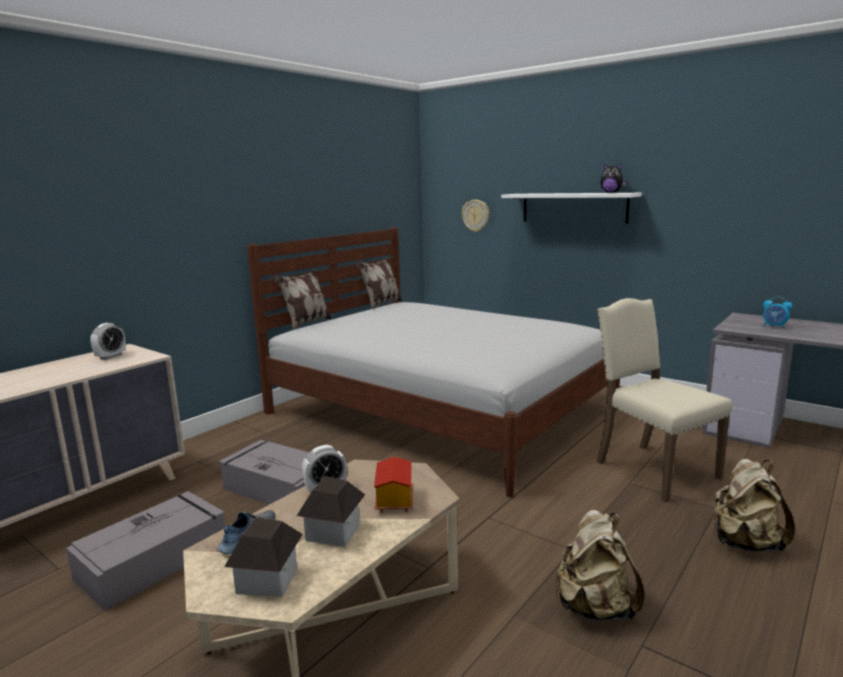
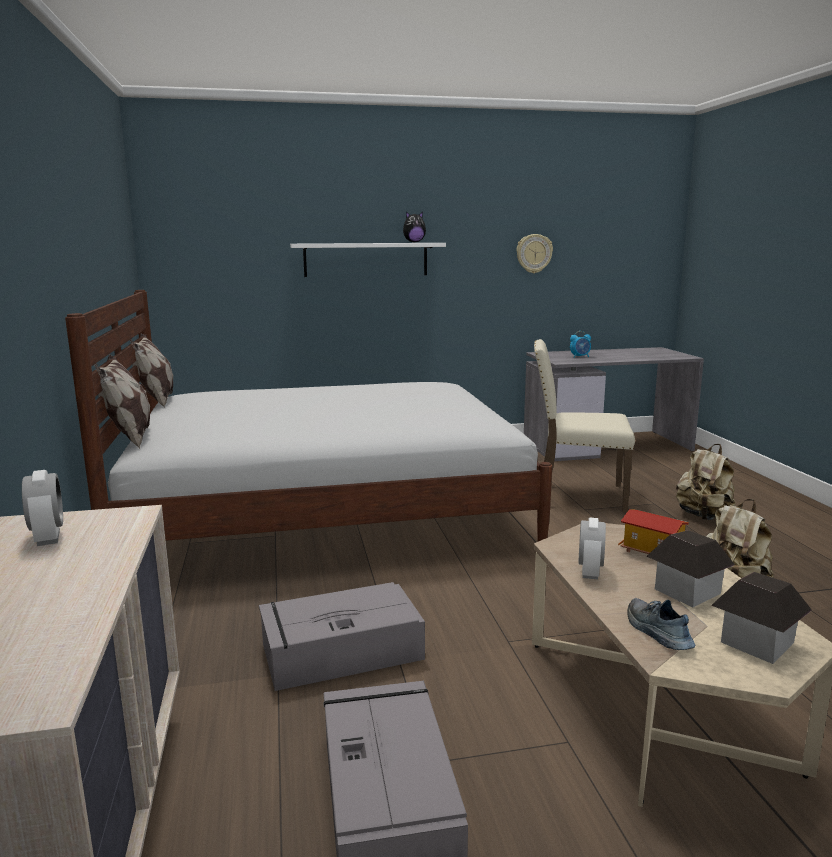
camera: 50 degrees left, 0 degrees up
wall clock [462,200,489,232] -> wall clock moved to [516,234,553,273]

